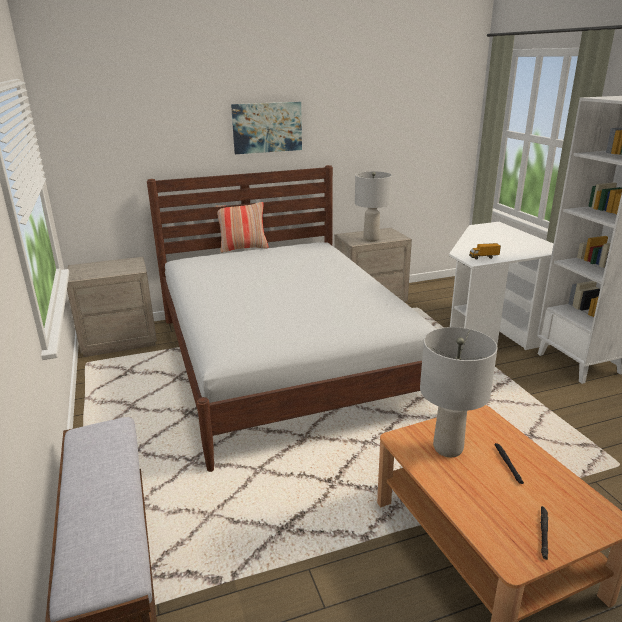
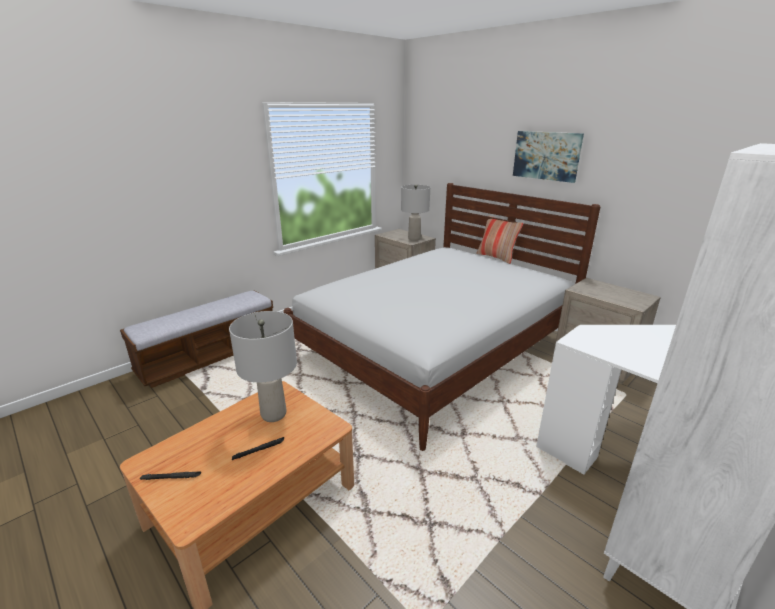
camera: 65 degrees right, 0 degrees up
grey table lamp [355,172,392,242] -> grey table lamp moved to [401,185,430,241]
toy truck [469,243,501,259] -> none

